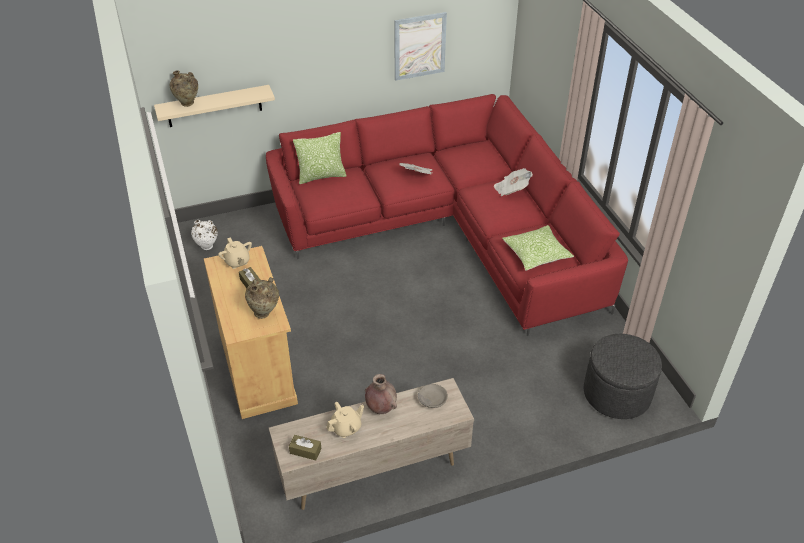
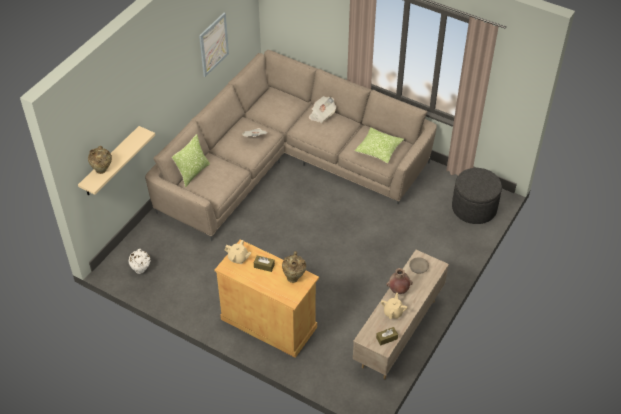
camera: 40 degrees left, 5 degrees up
red sofa [266,94,628,336] -> beige sofa [145,50,437,241]

